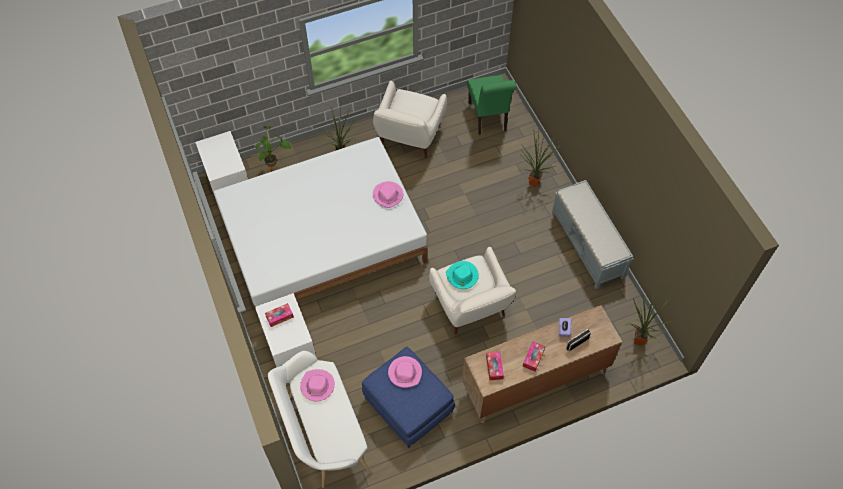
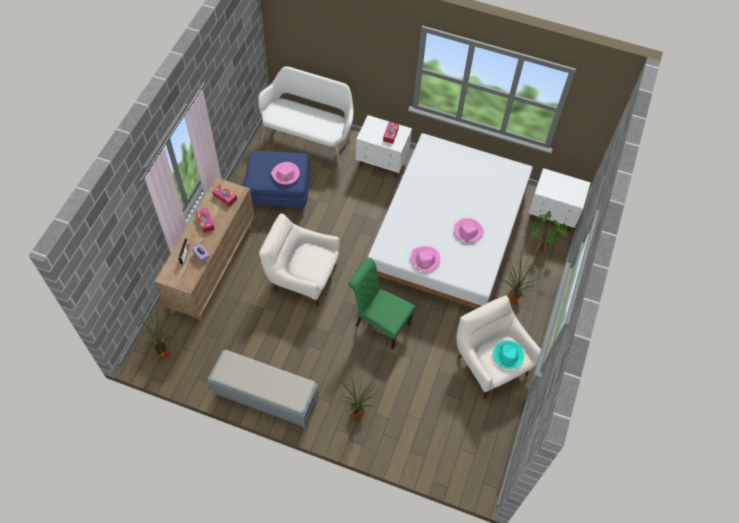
camera: 130 degrees right, 0 degrees up
pink hat [300,369,335,401] -> pink hat moved to [454,218,484,243]
turquoise hat [446,261,479,289] -> turquoise hat moved to [493,340,524,369]
green chair [467,75,516,135] -> green chair moved to [348,258,416,349]

